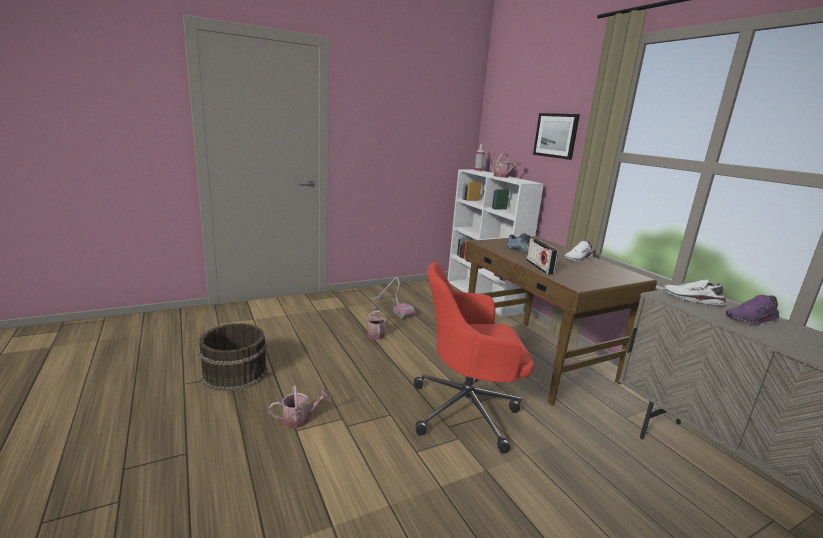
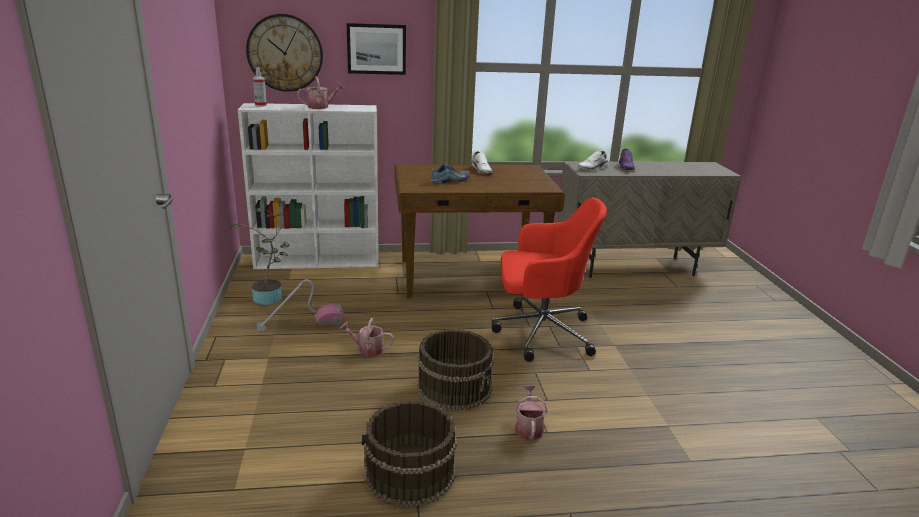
camera: 70 degrees left, 5 degrees up
red office chair [414,262,534,454] -> red office chair turned 105 degrees counterclockwise [491,197,607,362]
radio [526,238,558,275] -> none
none -> potted plant [231,207,290,305]
none -> wall clock [246,14,323,92]
none -> brown bucket [417,329,494,411]

